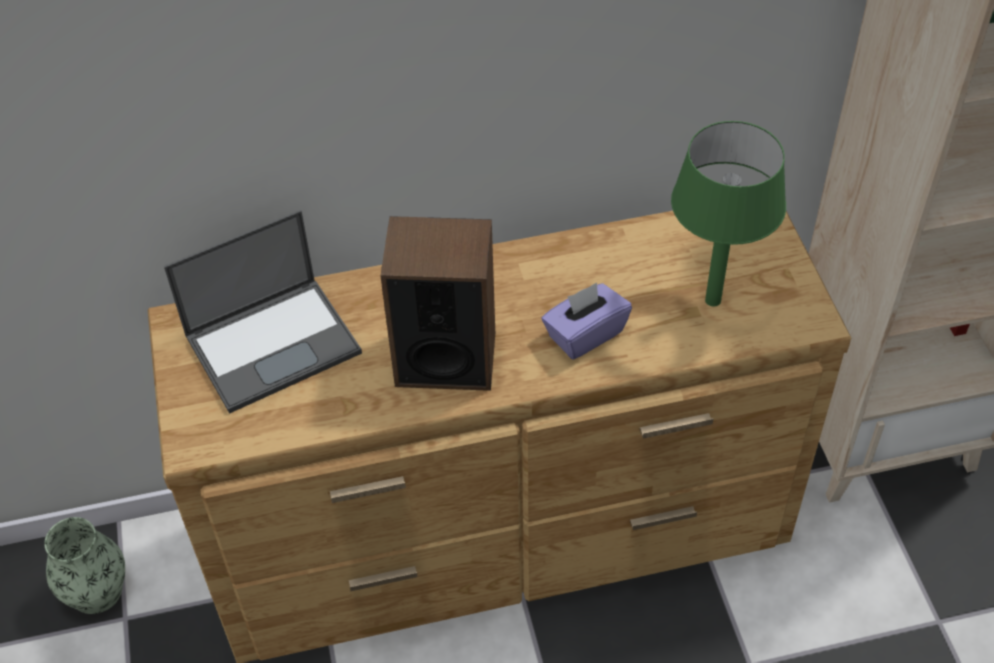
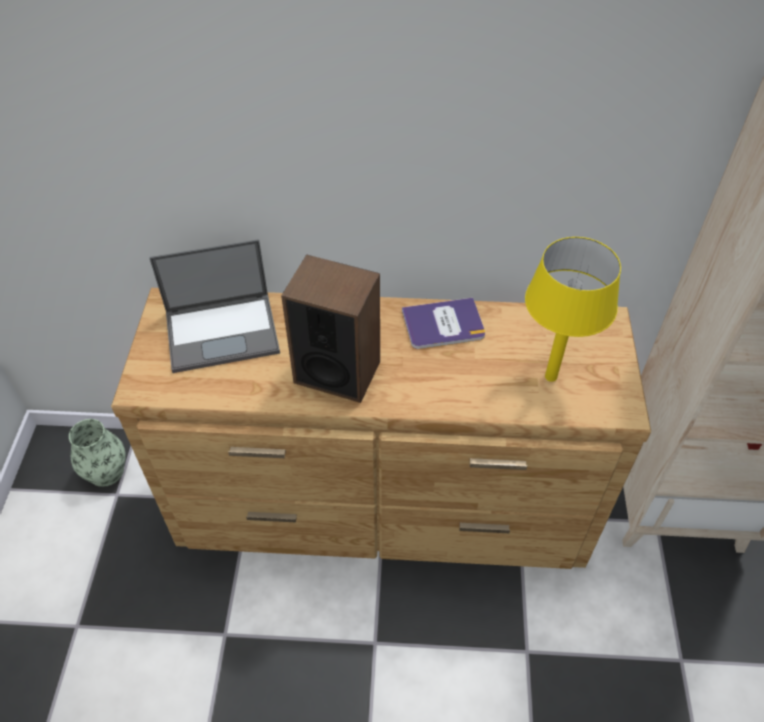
camera: 15 degrees right, 0 degrees up
purple tissue box [542,282,632,360] -> none
green table lamp [671,121,786,307] -> yellow table lamp [525,237,621,382]
none -> book [402,298,485,349]

